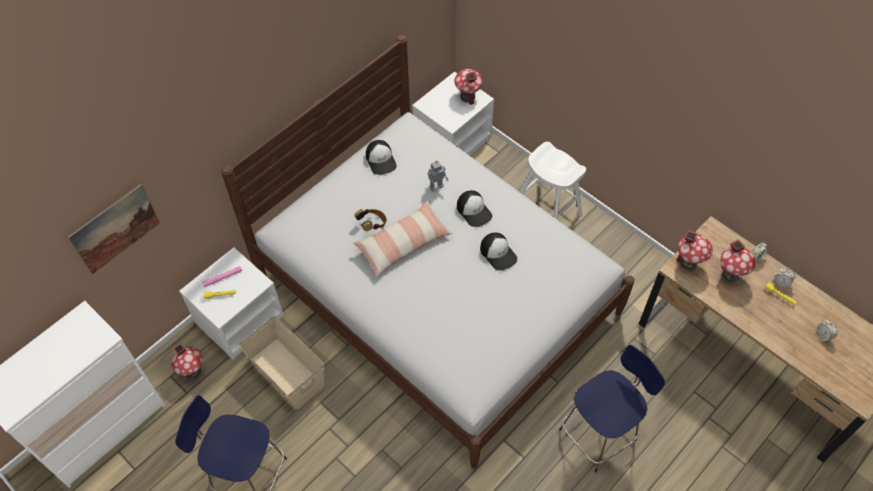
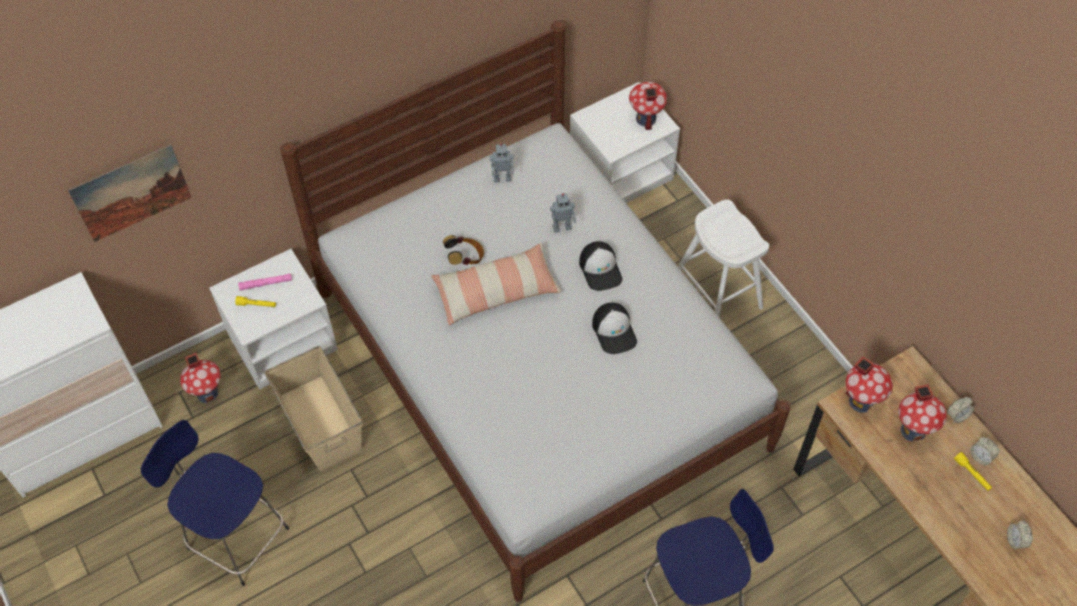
camera: 15 degrees right, 0 degrees up
cap [366,140,397,175] -> toy robot [490,144,514,183]

